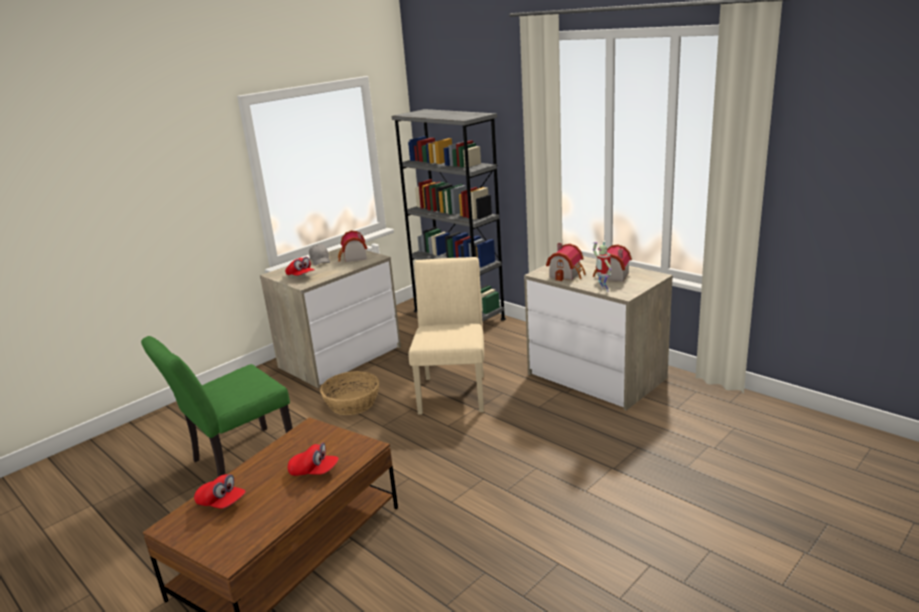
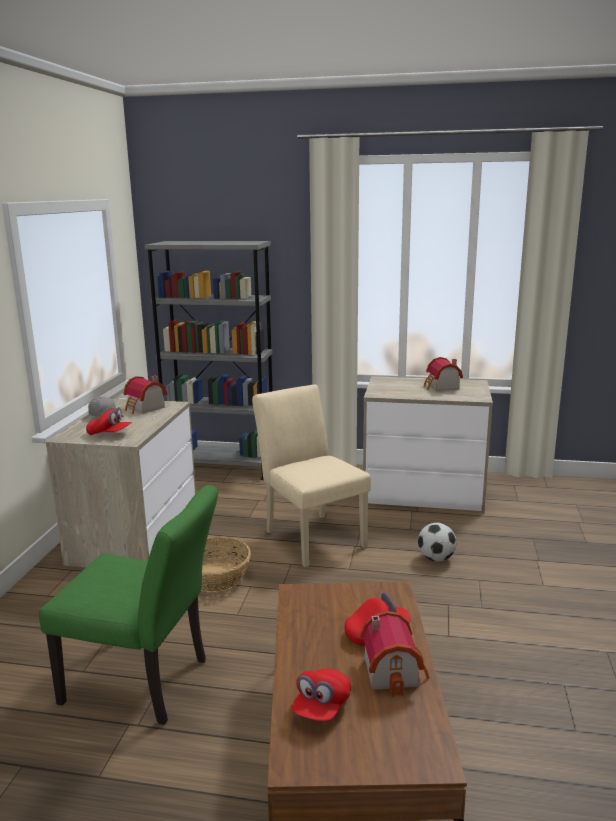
camera: 35 degrees left, 5 degrees down
green chair [141,336,293,477] -> green chair turned 90 degrees counterclockwise [39,485,218,725]
red cap [194,474,246,509] -> red cap turned 120 degrees clockwise [291,669,351,721]
toy house [546,243,586,281] -> toy house moved to [361,611,430,697]
toy robot [592,241,611,292] -> none
none -> football [418,523,457,562]

